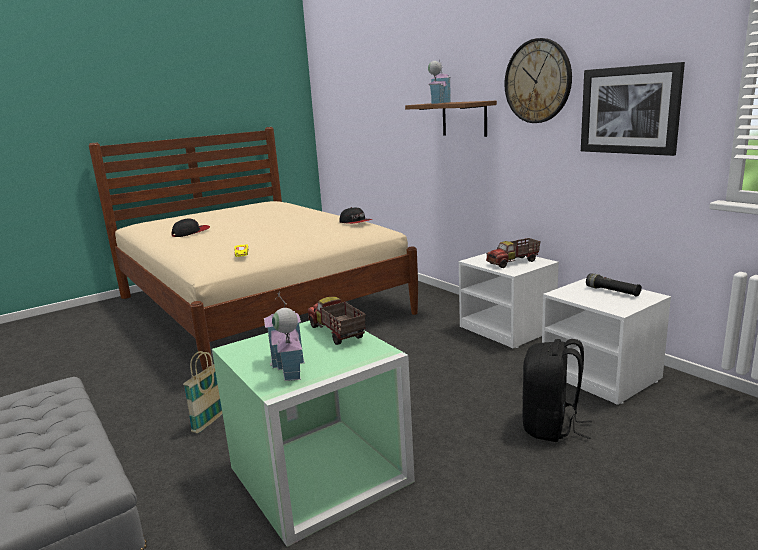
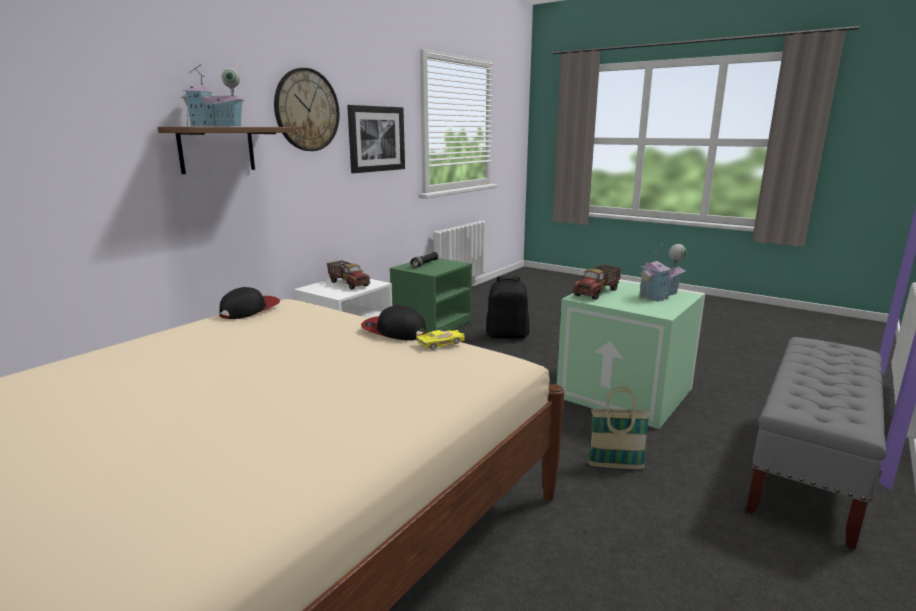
camera: 110 degrees left, 0 degrees up
cap [172,218,210,237] -> cap moved to [361,305,426,340]
white nightstand [542,278,671,405] -> green nightstand [390,258,472,333]

